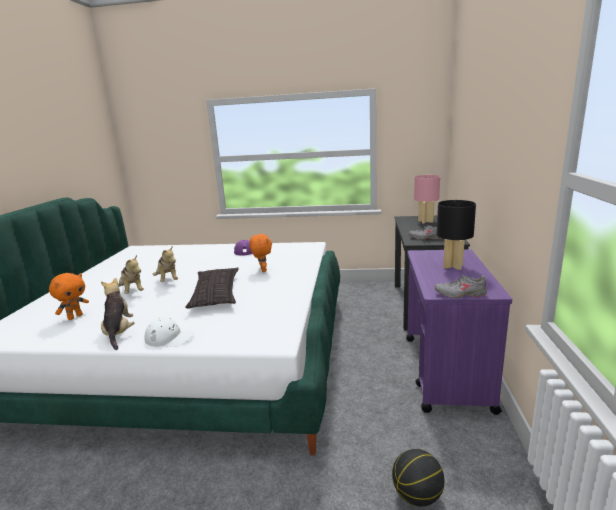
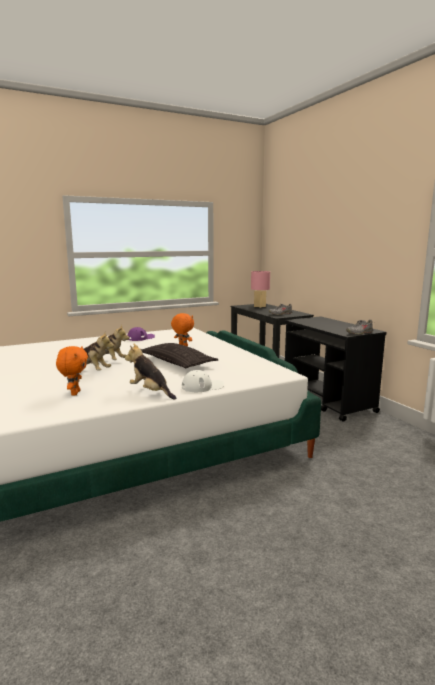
camera: 35 degrees left, 5 degrees down
basketball [392,449,445,506] -> none
purple cart [406,249,512,415] -> black cart [285,316,386,422]
black table lamp [437,200,476,270] -> none

